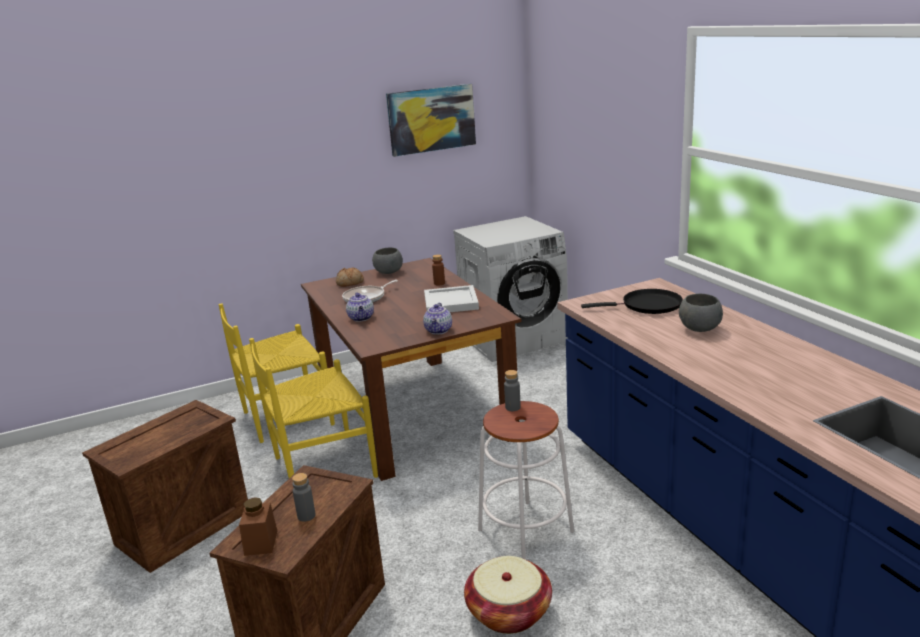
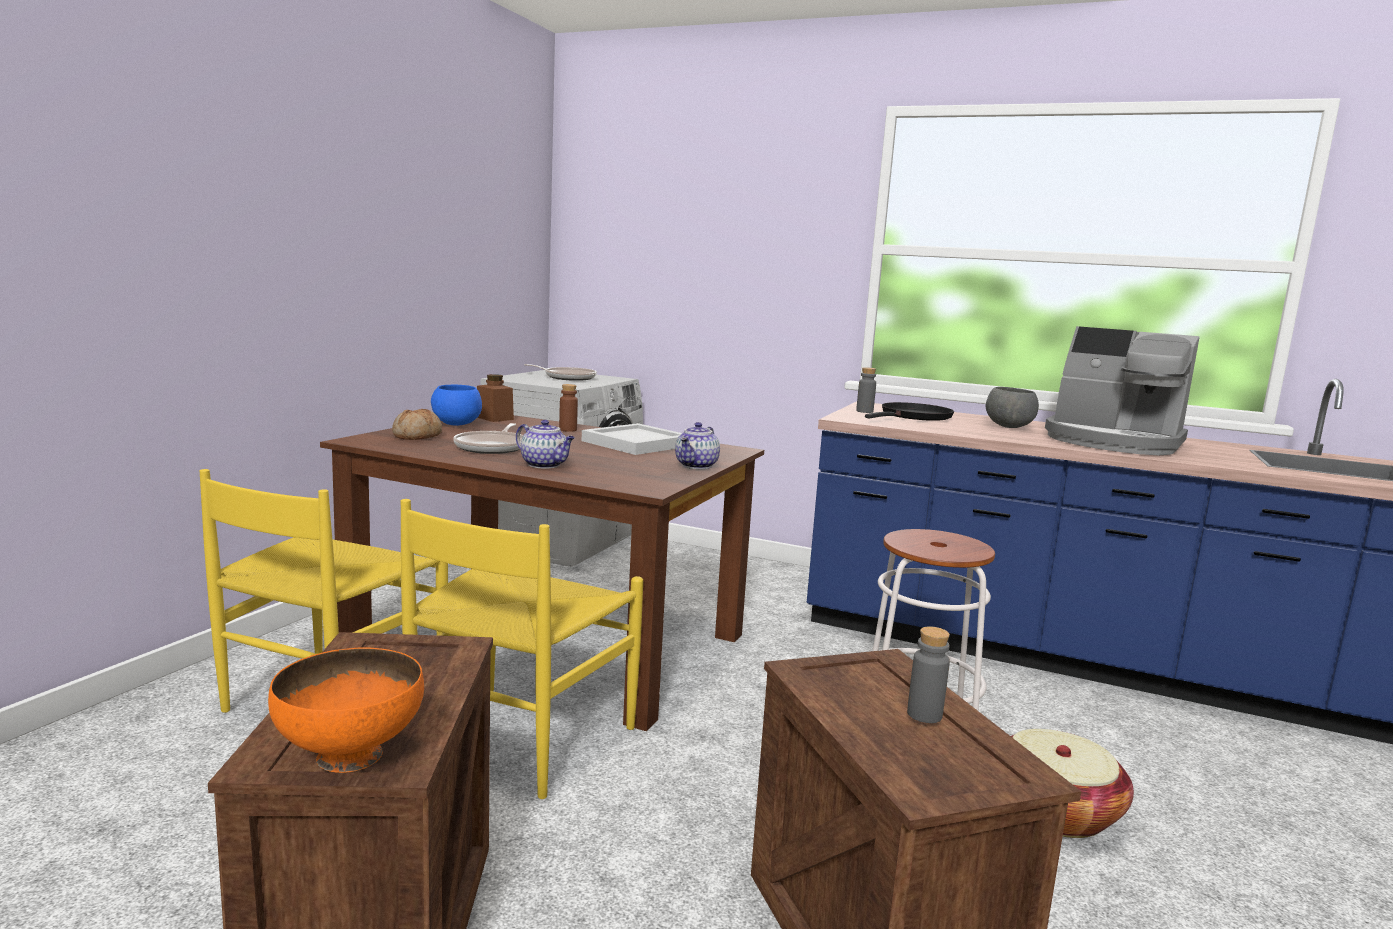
camera: 45 degrees left, 10 degrees down
brown jar [239,497,277,556] -> brown jar moved to [477,374,514,422]
grey bowl [372,248,403,274] -> blue bowl [431,385,482,426]
picture [386,84,476,157] -> none
teapot [423,303,452,334] -> teapot turned 60 degrees clockwise [675,422,720,469]
grey bottle [504,370,521,411] -> grey bottle moved to [856,367,876,413]
none -> orange bowl [268,648,424,773]
none -> frying pan [524,364,597,381]
none -> coffee machine [1045,326,1199,455]

